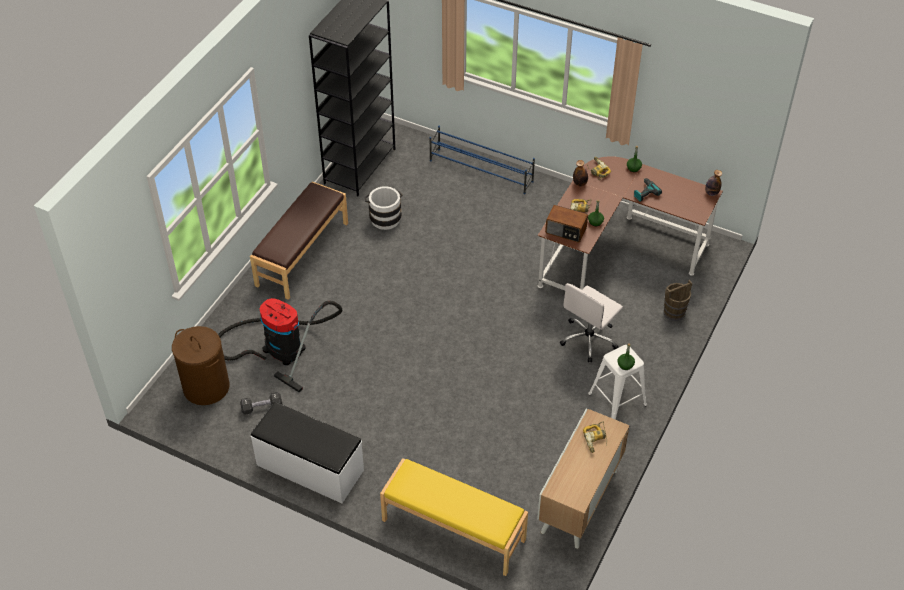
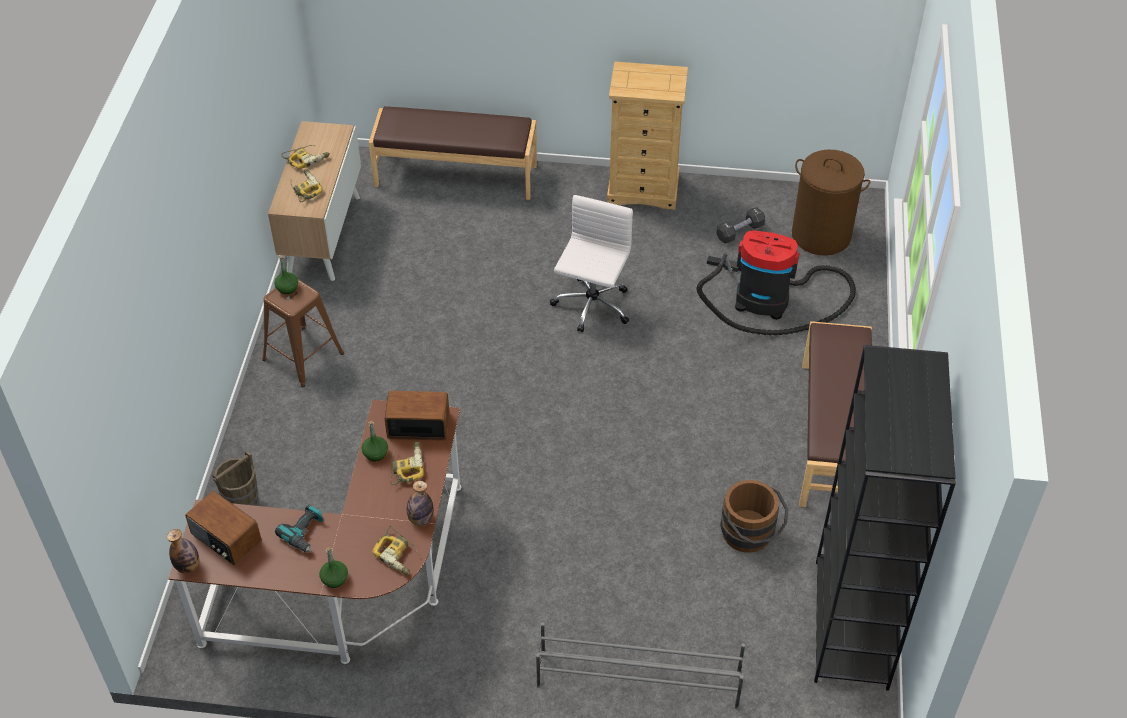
camera: 160 degrees right, 0 degrees up
white bench [251,402,364,503] -> beige dresser [607,61,688,210]
white bucket [364,186,403,230] -> brown bucket [720,480,788,553]
yellow bench [380,458,528,576] -> brown bench [369,106,537,200]
blue shoe rack [429,126,535,194] -> grey shoe rack [536,623,745,709]
white office chair [560,283,623,362] -> white office chair moved to [550,195,633,332]
white stool [588,345,647,420] -> brown stool [262,279,344,388]
none -> radio [185,491,262,565]
none -> power drill [281,145,330,169]

